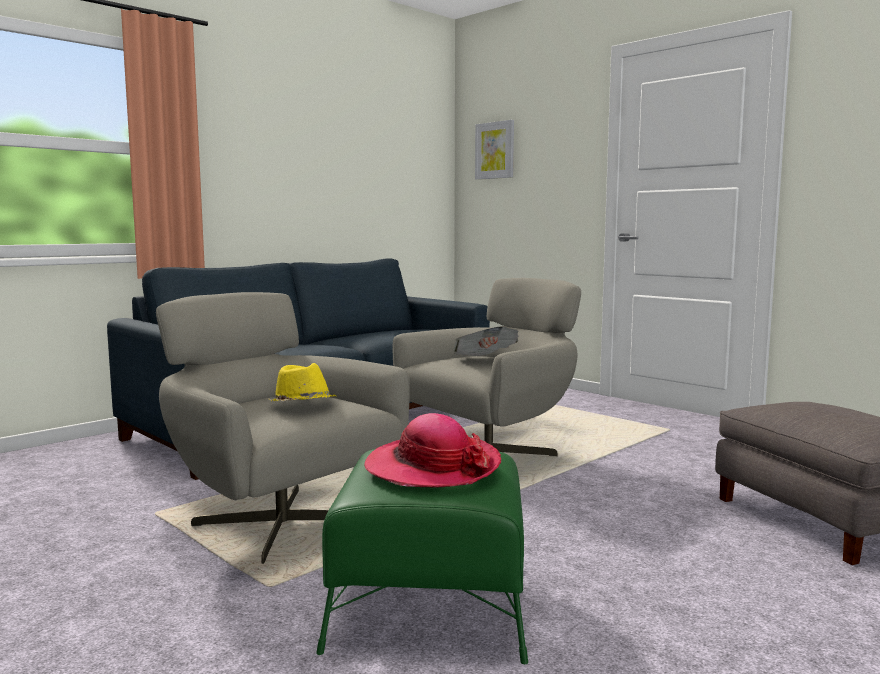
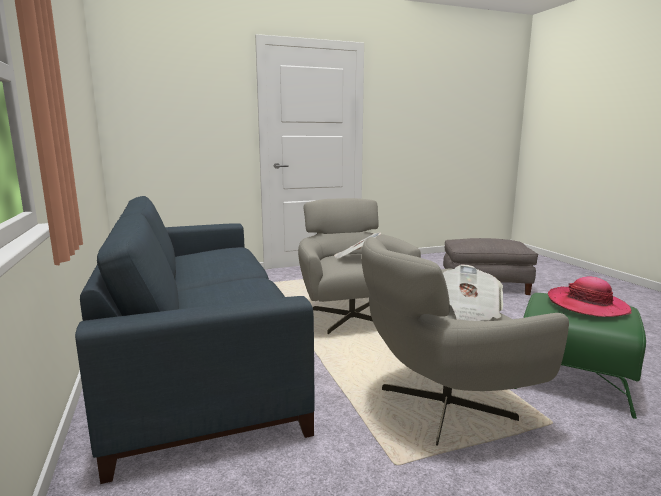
camera: 65 degrees left, 5 degrees up
yellow hat [267,363,336,401] -> newspaper [443,265,503,321]
picture [475,120,514,180] -> none

